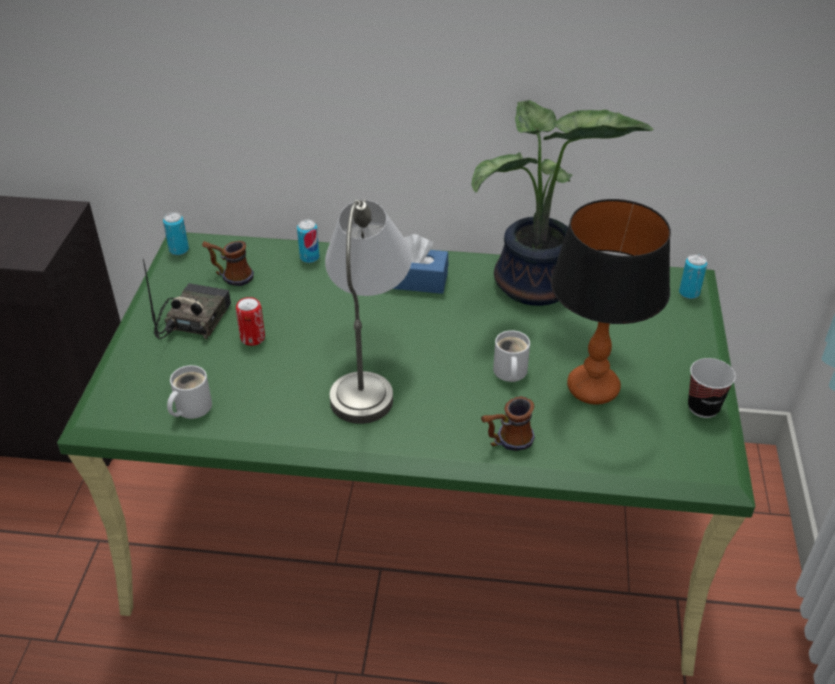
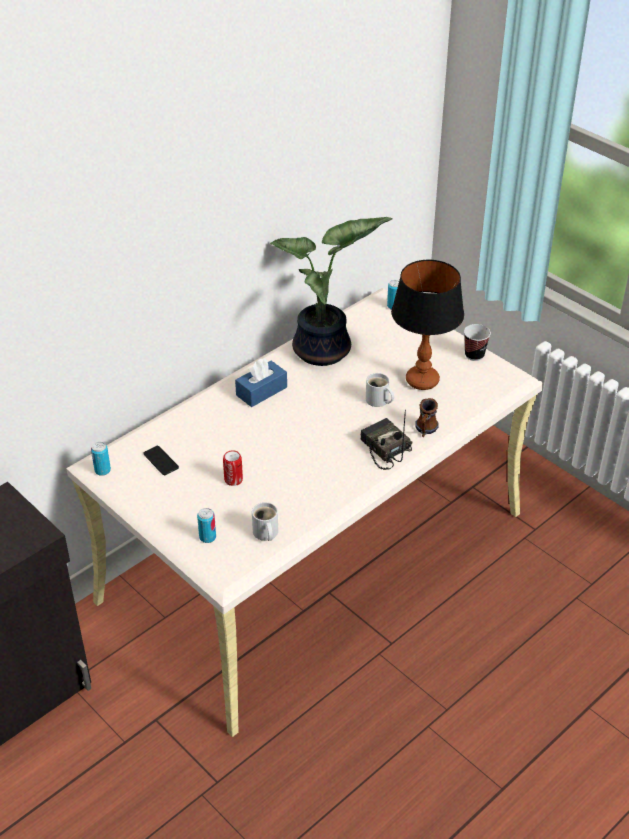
camera: 50 degrees left, 0 degrees up
green desk [57,232,755,676] -> beige desk [66,288,543,737]
radio [143,259,231,339] -> radio moved to [360,410,413,470]
mug [202,241,254,286] -> phone [143,446,179,475]
can [297,219,320,263] -> can moved to [197,508,216,543]
grey table lamp [325,199,412,424] -> none

